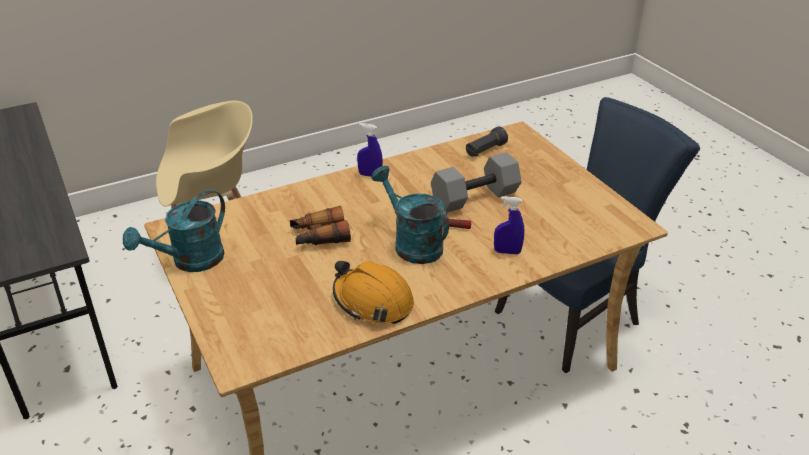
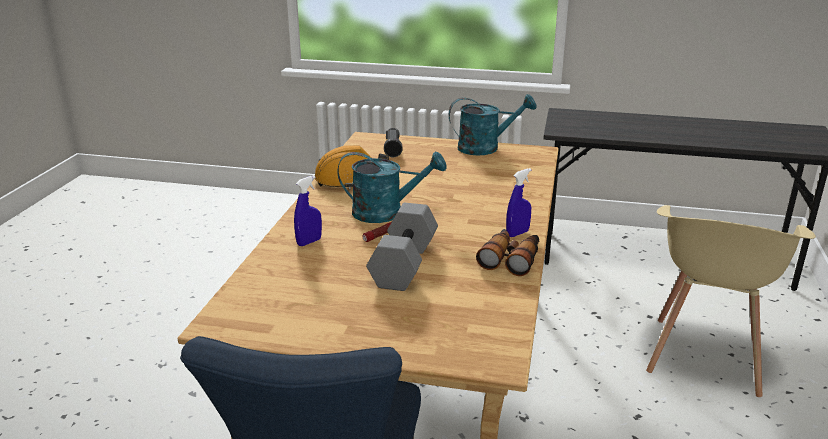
camera: 130 degrees right, 10 degrees down
turquoise watering can [123,189,225,272] -> turquoise watering can turned 90 degrees clockwise [449,94,536,155]
binoculars [290,206,351,245] -> binoculars moved to [476,229,539,276]
black flashlight [466,126,508,157] -> black flashlight moved to [384,128,403,157]

